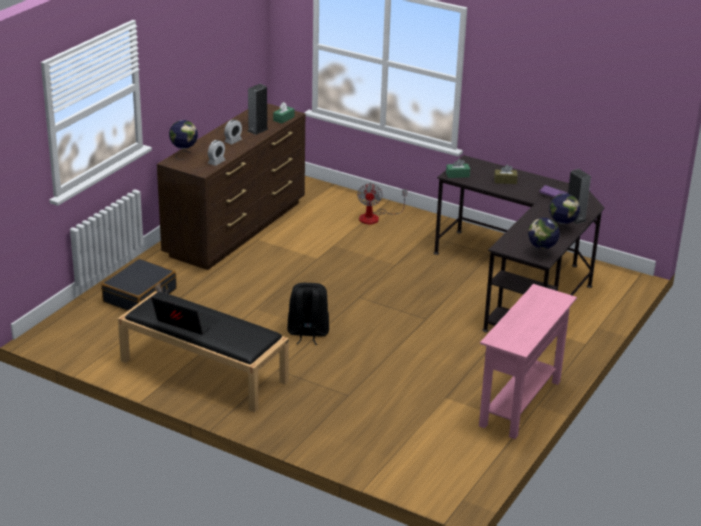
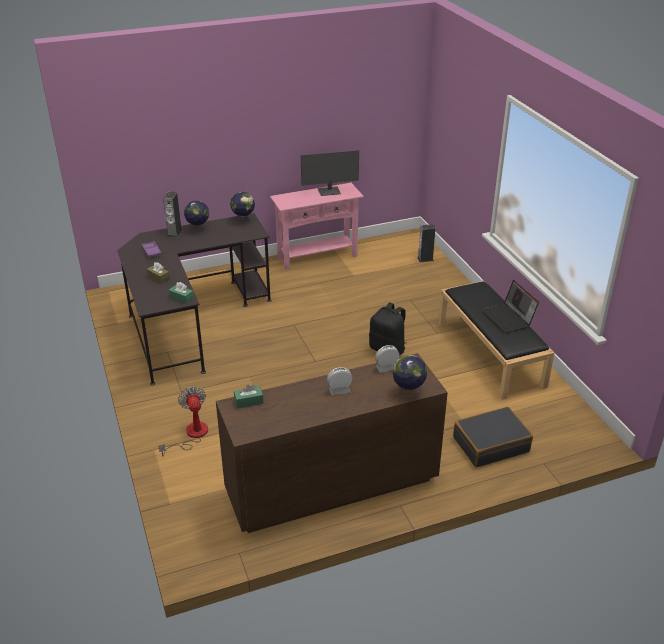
camera: 140 degrees left, 5 degrees up
speaker [247,84,268,135] -> speaker moved to [417,224,435,262]
fan [357,183,407,224] -> fan turned 60 degrees counterclockwise [159,386,208,456]
none -> monitor [301,150,359,196]

